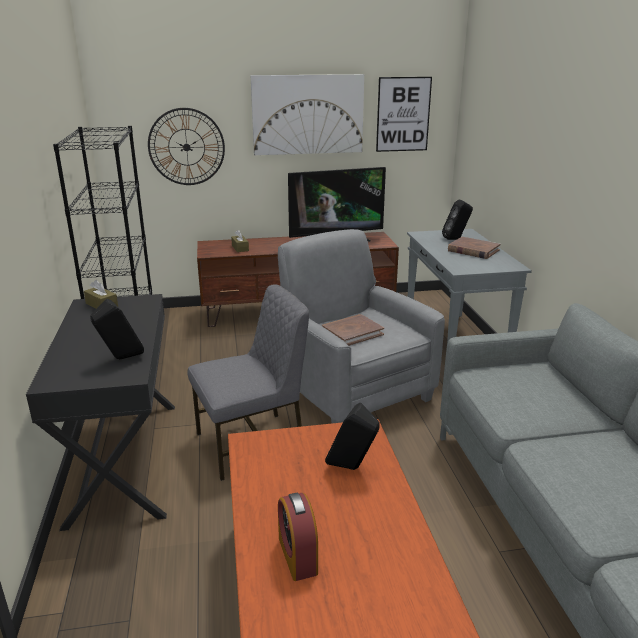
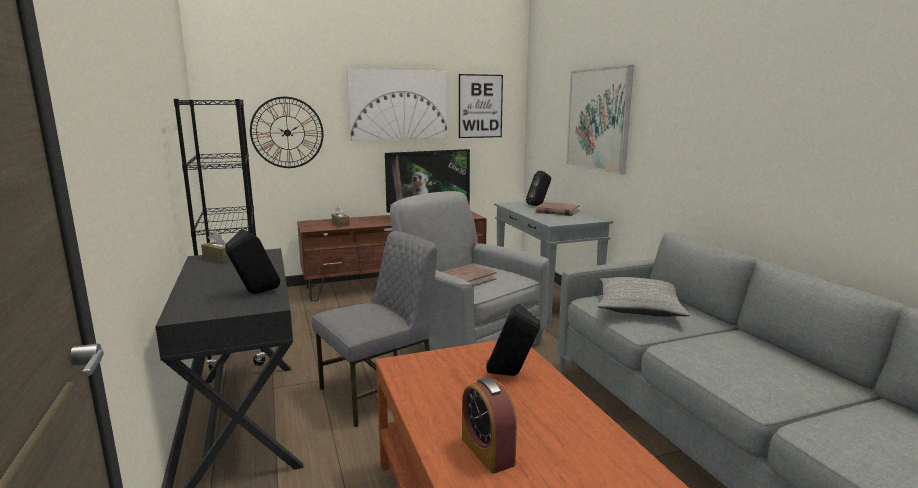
camera: 10 degrees left, 10 degrees down
none -> picture [566,65,634,175]
none -> grey pillow [598,277,690,317]

